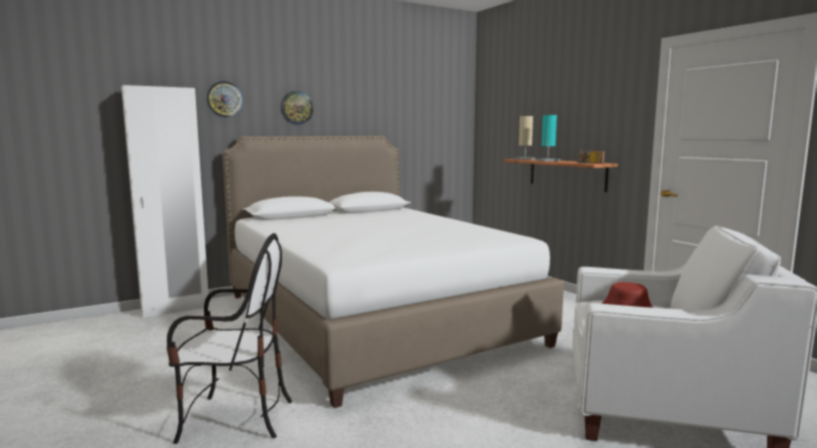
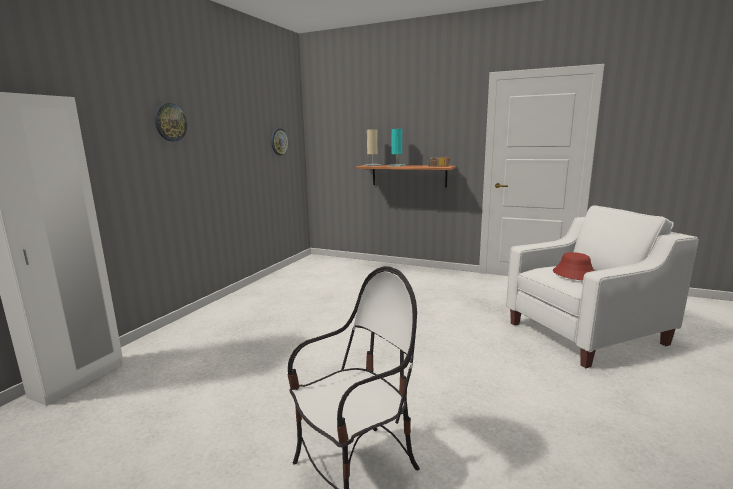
camera: 35 degrees left, 5 degrees up
wall clock [206,81,243,118] -> wall clock moved to [271,128,288,156]
white bed [222,136,564,408] -> none

